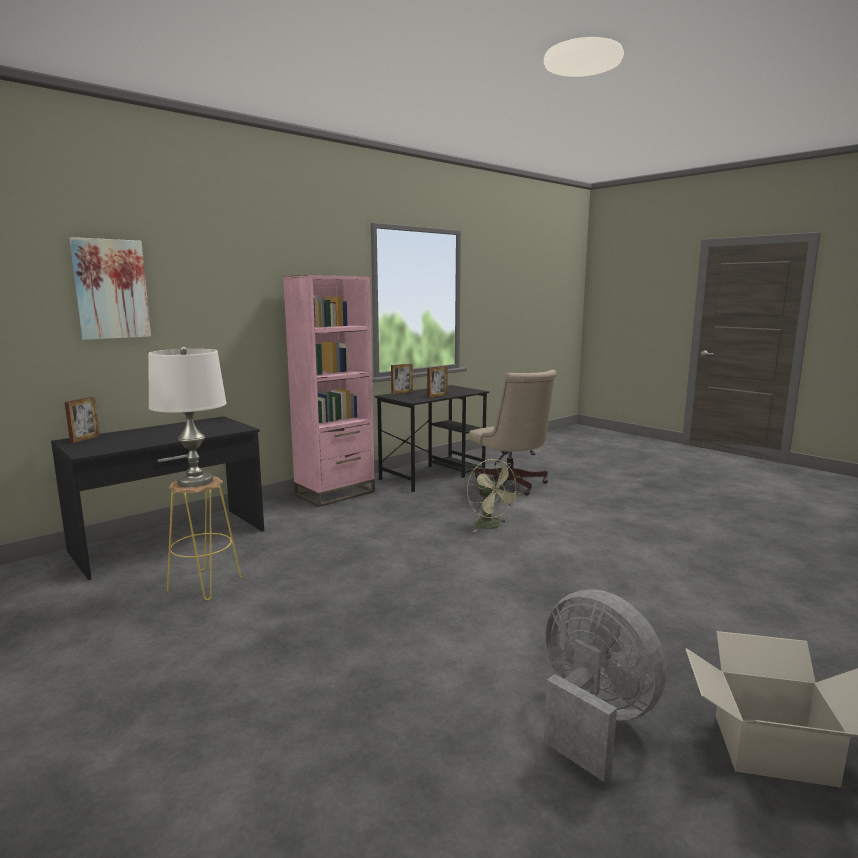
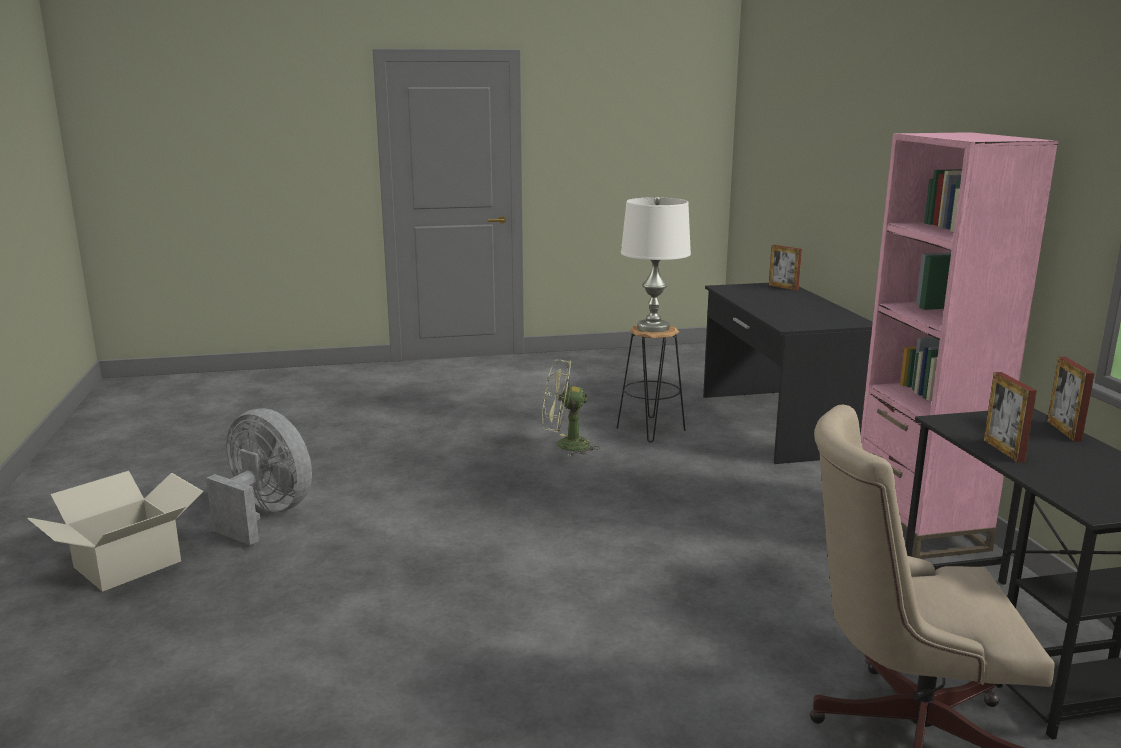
camera: 120 degrees right, 5 degrees up
picture [69,237,151,340] -> none
yellow stool [167,476,242,601] -> black stool [616,325,686,442]
green fan [467,459,522,532] -> green fan moved to [542,360,600,456]
grey fan [544,589,667,782] -> grey fan turned 135 degrees counterclockwise [206,409,312,545]

